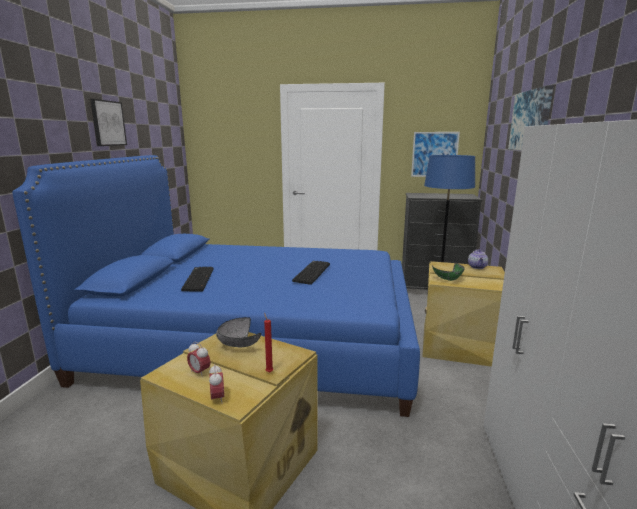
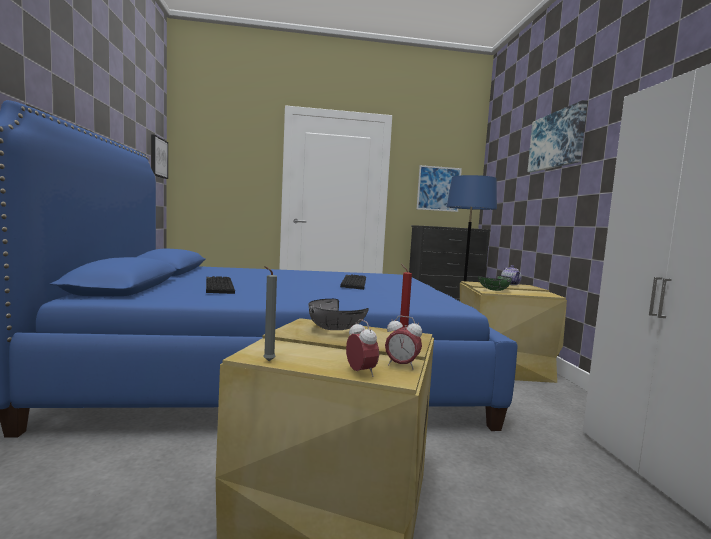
camera: 15 degrees left, 10 degrees down
picture [90,99,127,146] -> picture moved to [151,134,168,179]
alarm clock [187,342,210,377] -> alarm clock moved to [385,316,422,370]
none -> grey candle [263,266,277,361]

